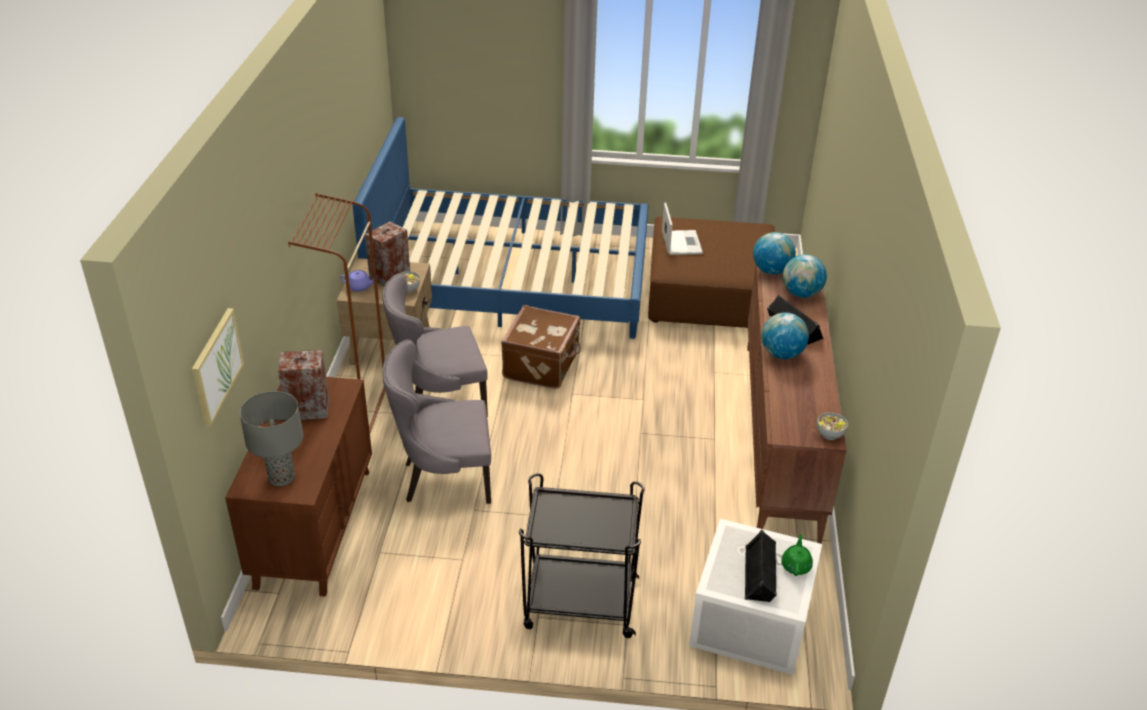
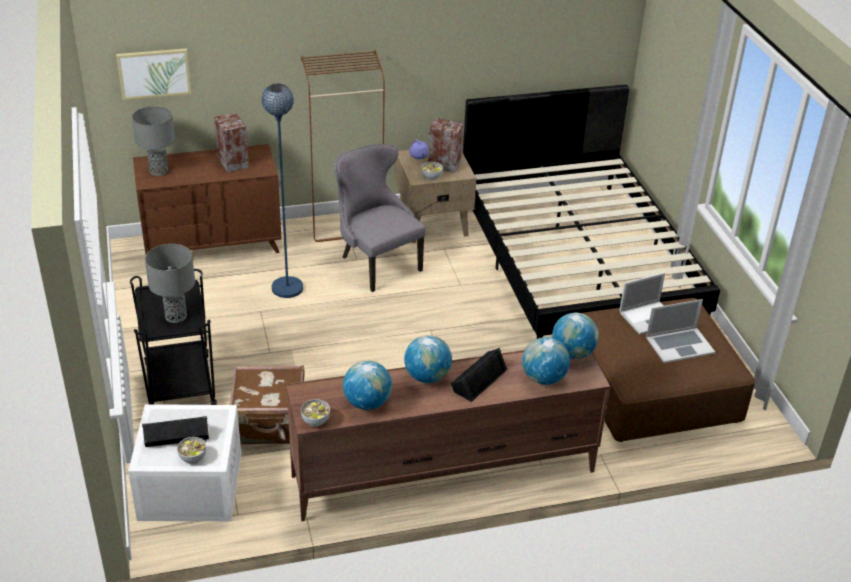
camera: 70 degrees right, 0 degrees up
blue bed [353,117,648,339] -> black bed [463,84,720,339]
grey chair [383,340,491,504] -> blue floor lamp [262,84,303,298]
brown suitcase [501,305,581,389] -> brown suitcase moved to [230,365,305,444]
green teapot [781,534,813,576] -> bowl [177,437,206,464]
none -> grey table lamp [145,244,195,323]
none -> globe [343,361,392,410]
none -> laptop [646,299,715,363]

